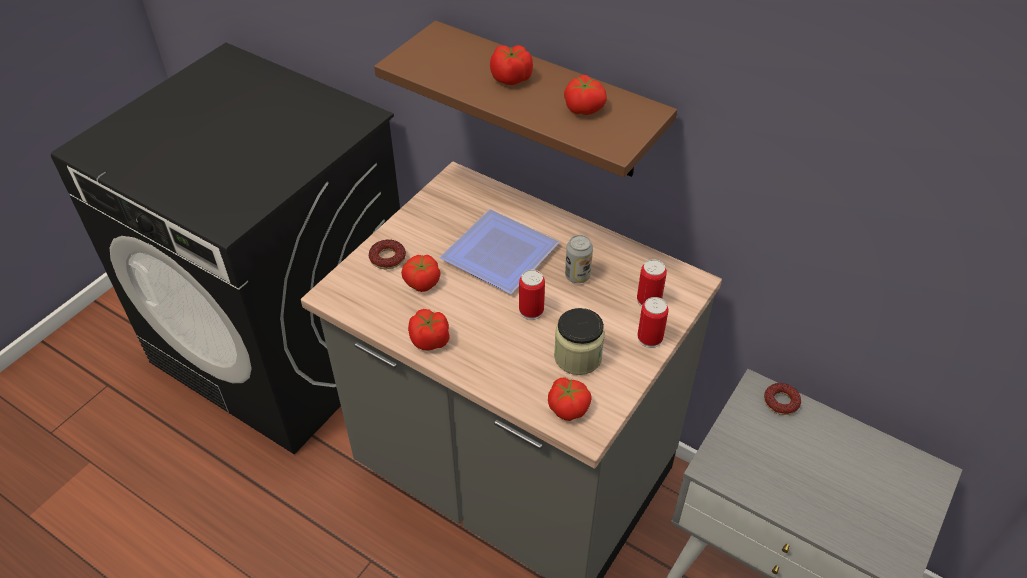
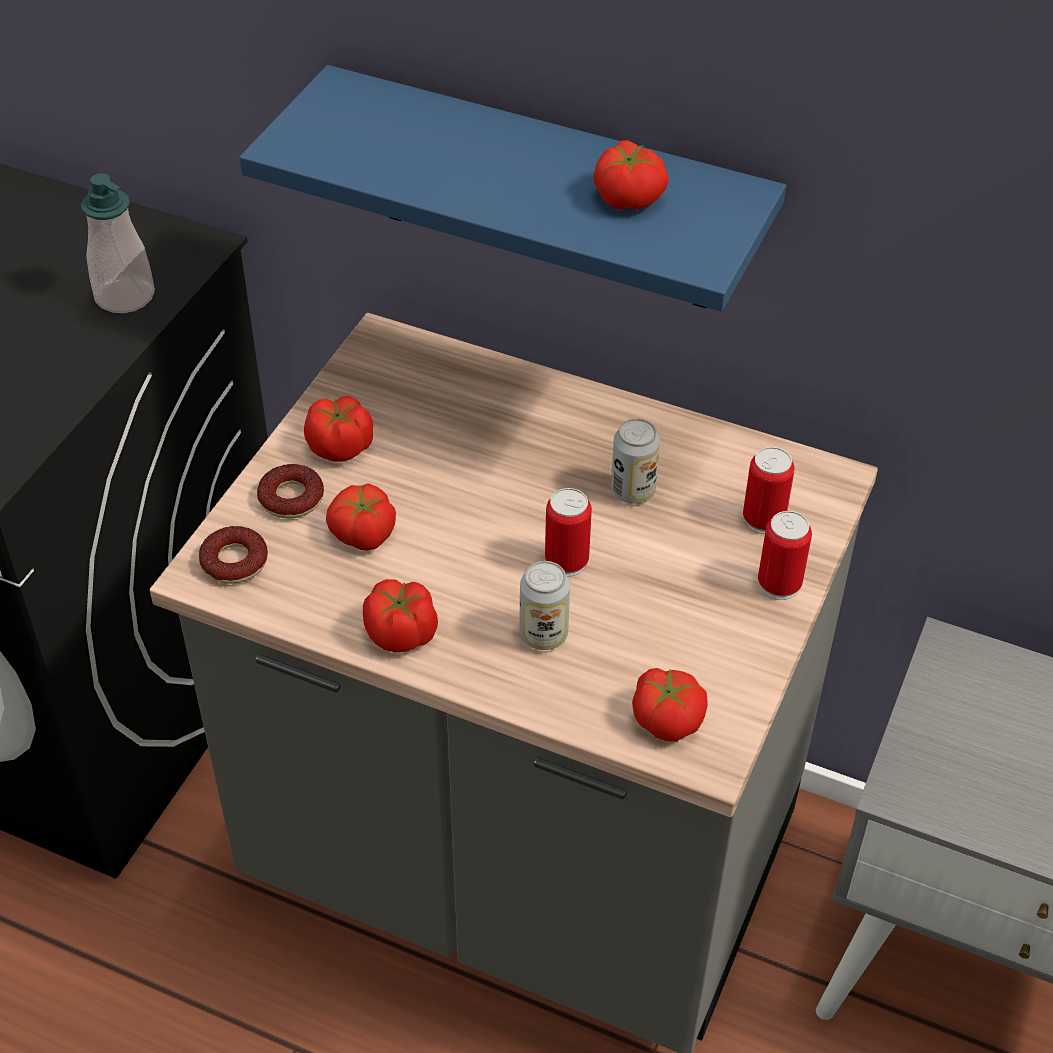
camera: 10 degrees left, 0 degrees up
brown shelf [374,21,677,177] -> blue shelf [239,65,786,311]
plate [440,209,559,294] -> none
tomato [490,45,533,85] -> tomato moved to [304,396,373,462]
jar [554,308,605,375] -> none
donut [764,383,801,415] -> donut moved to [199,526,268,584]
none -> soap dispenser [81,173,155,313]
none -> can [520,561,570,650]

